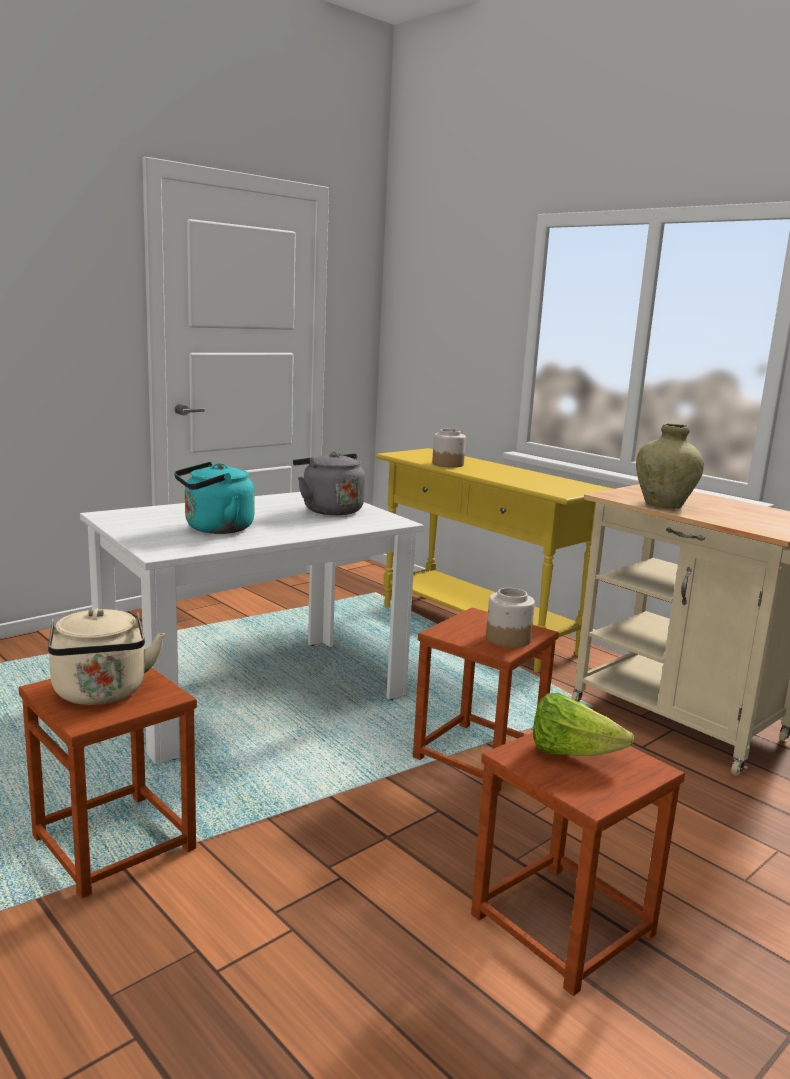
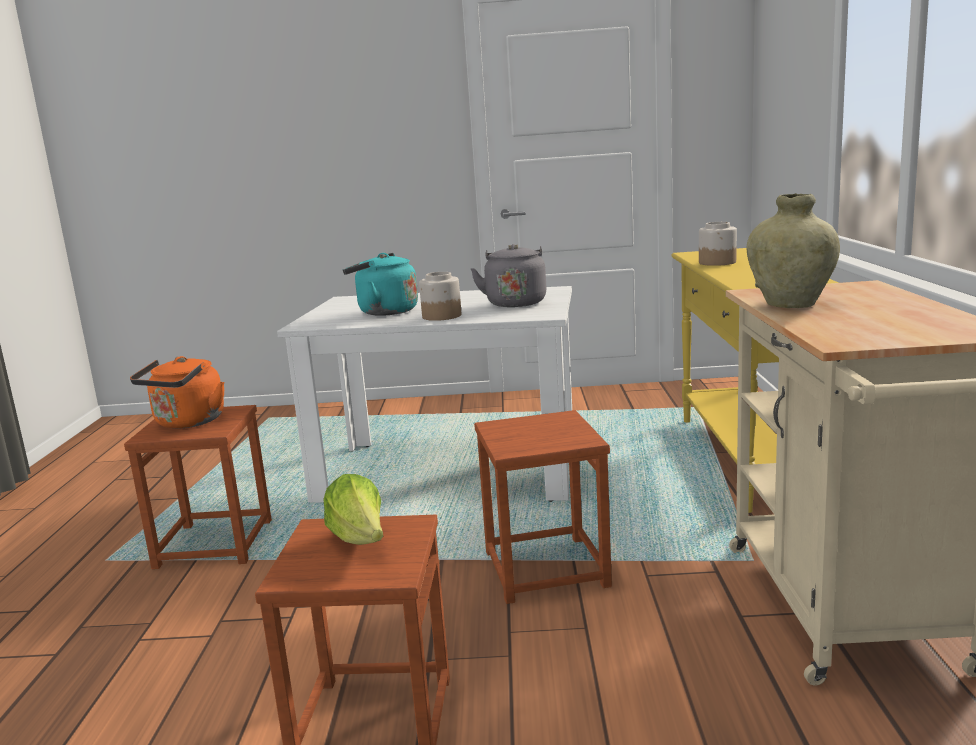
camera: 45 degrees right, 0 degrees up
beige kettle [48,609,165,705] -> orange kettle [130,356,224,428]
jar [486,588,535,648] -> jar moved to [419,272,461,321]

